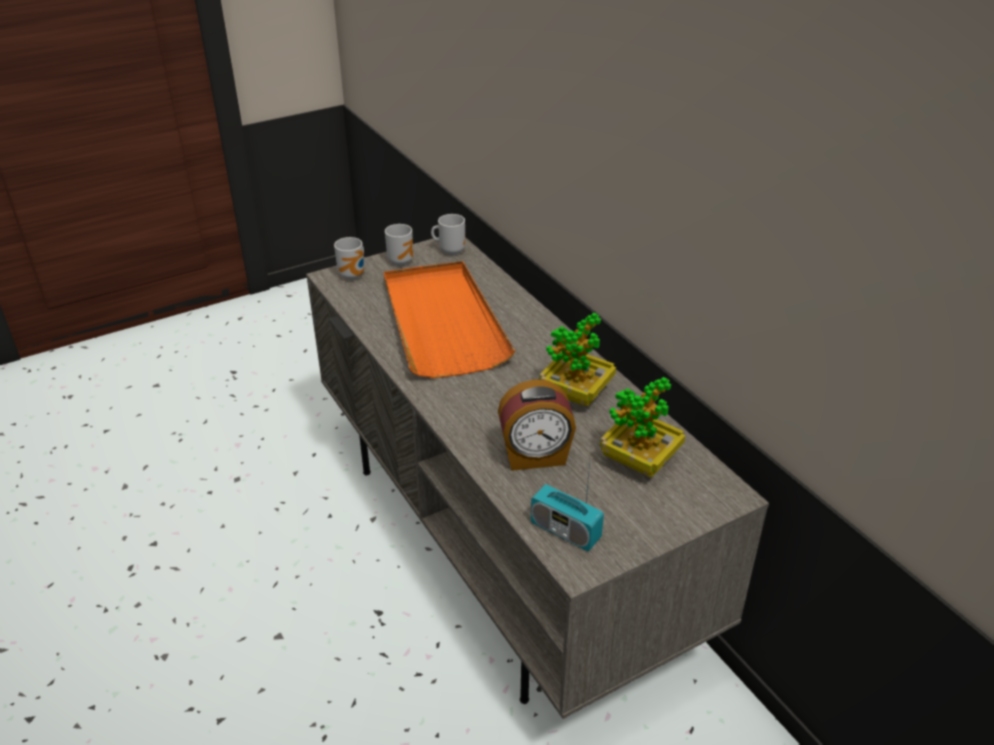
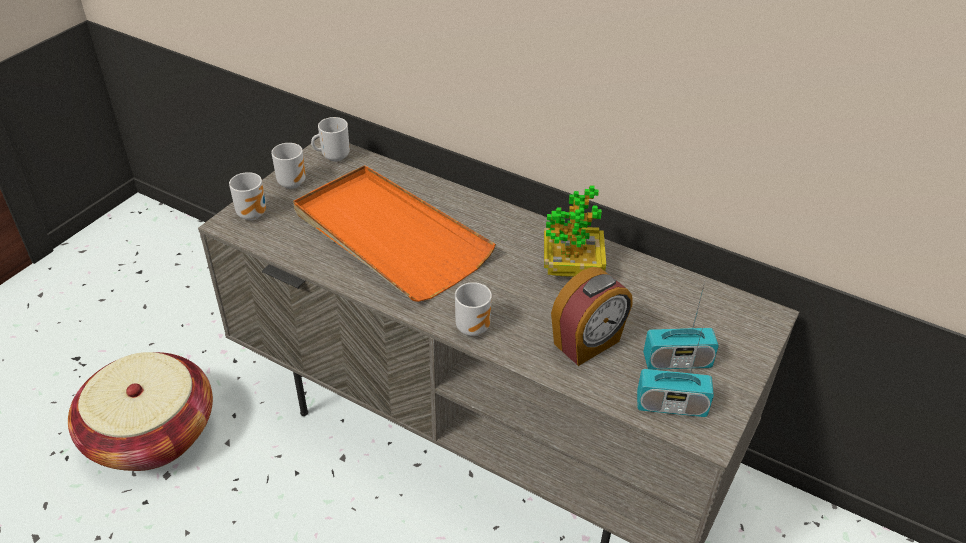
camera: 30 degrees left, 5 degrees up
potted plant [600,377,685,477] -> none
none -> basket [68,352,213,471]
none -> mug [455,282,492,336]
none -> radio [643,282,719,370]

